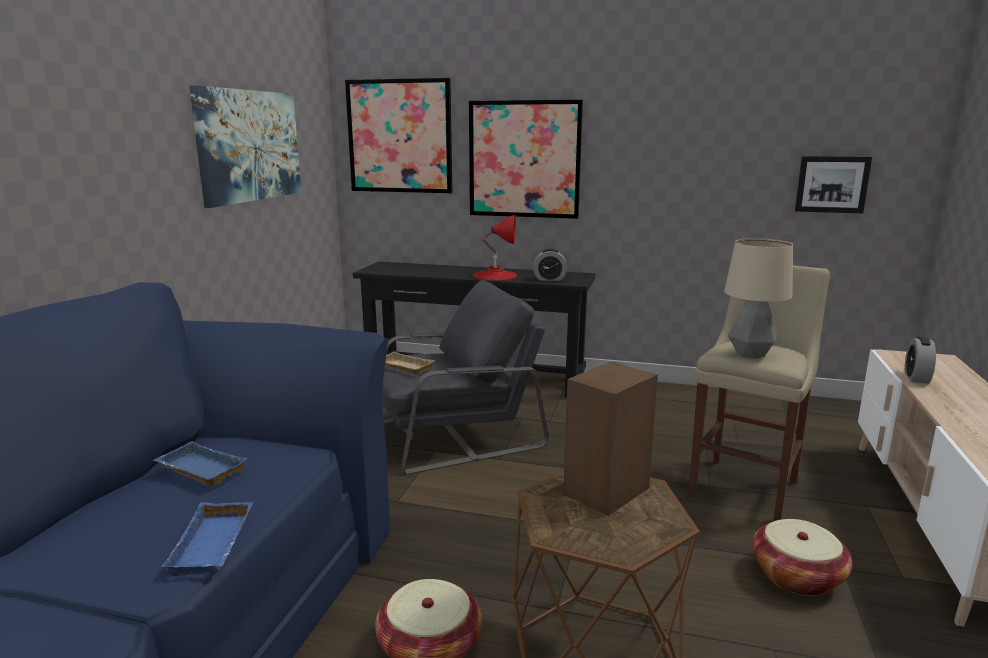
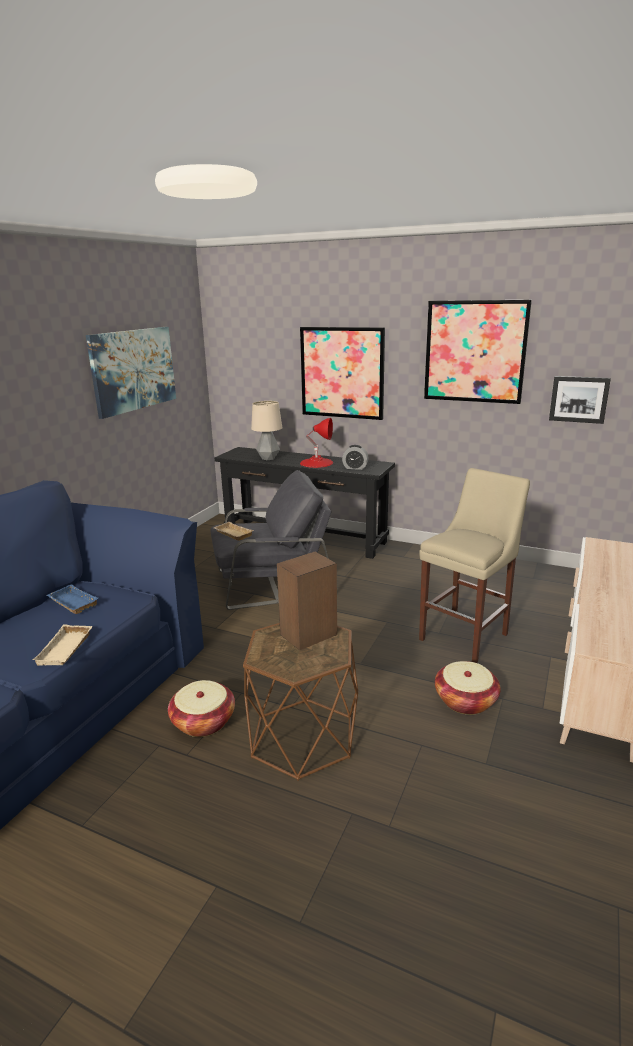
camera: 10 degrees right, 5 degrees up
blue tray [161,502,253,577] -> beige tray [33,624,93,666]
picture [345,78,452,193] -> picture moved to [424,300,532,404]
table lamp [724,238,793,359] -> table lamp moved to [251,401,282,460]
alarm clock [905,337,936,384] -> none

